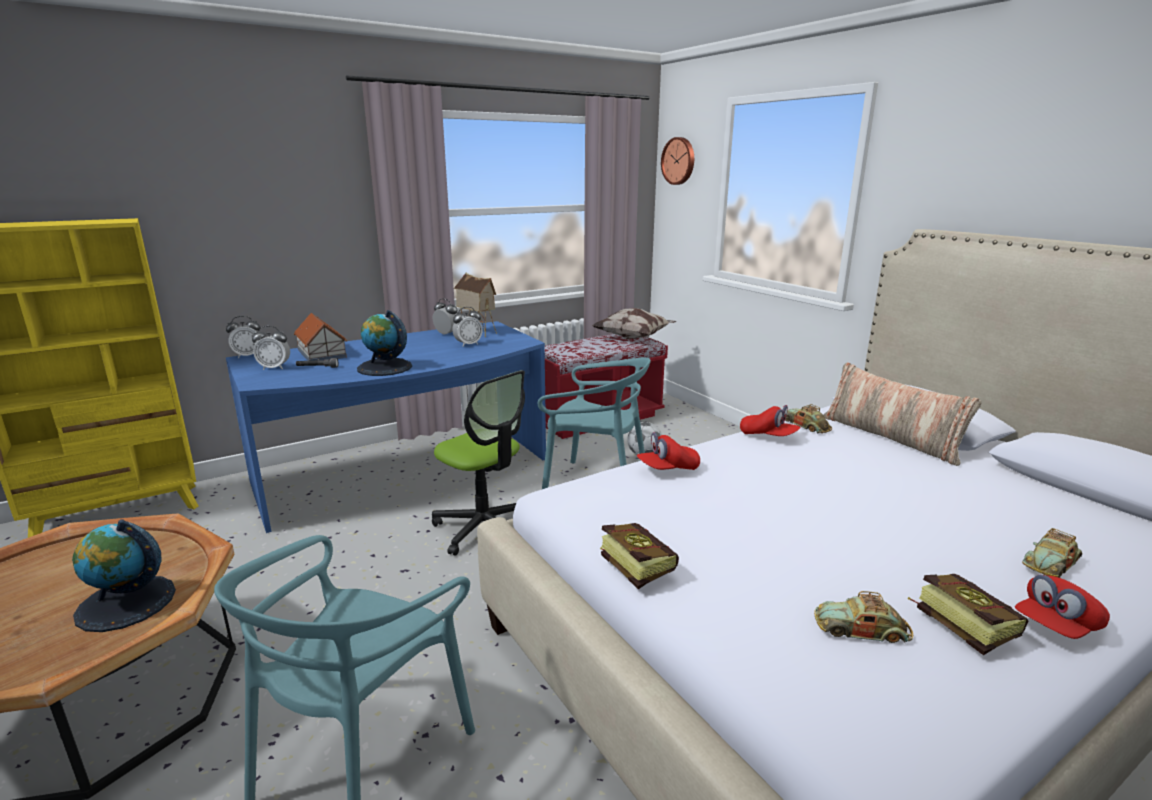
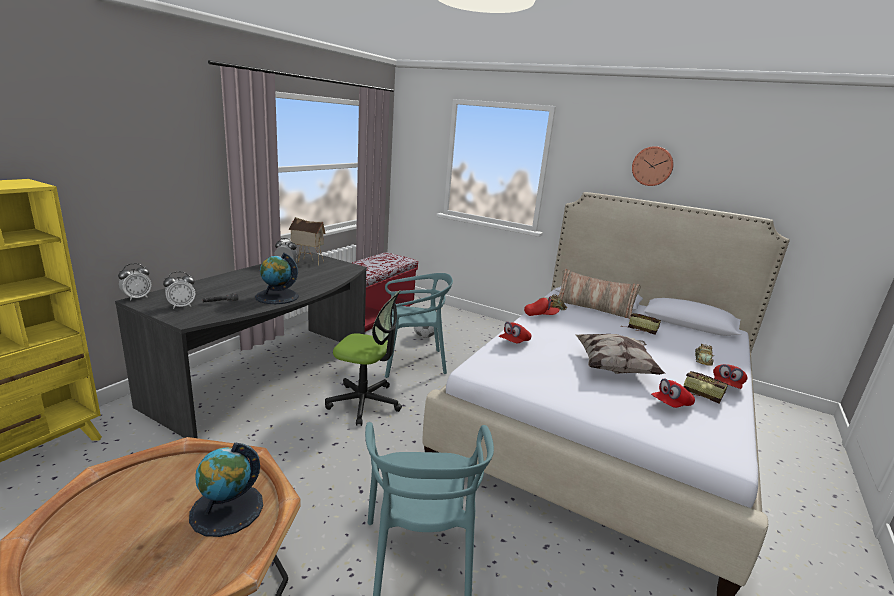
camera: 30 degrees left, 0 degrees up
blue desk [226,321,546,533] -> grey desk [115,252,367,438]
toy house [294,313,347,361] -> none
alarm clock [452,307,482,347] -> none
pillow [592,308,677,339] -> pillow moved to [576,334,666,375]
book [601,523,679,589] -> book moved to [623,313,661,334]
wall clock [661,137,694,185] -> wall clock moved to [632,146,674,186]
toy car [814,591,913,643] -> red cap [651,379,695,408]

